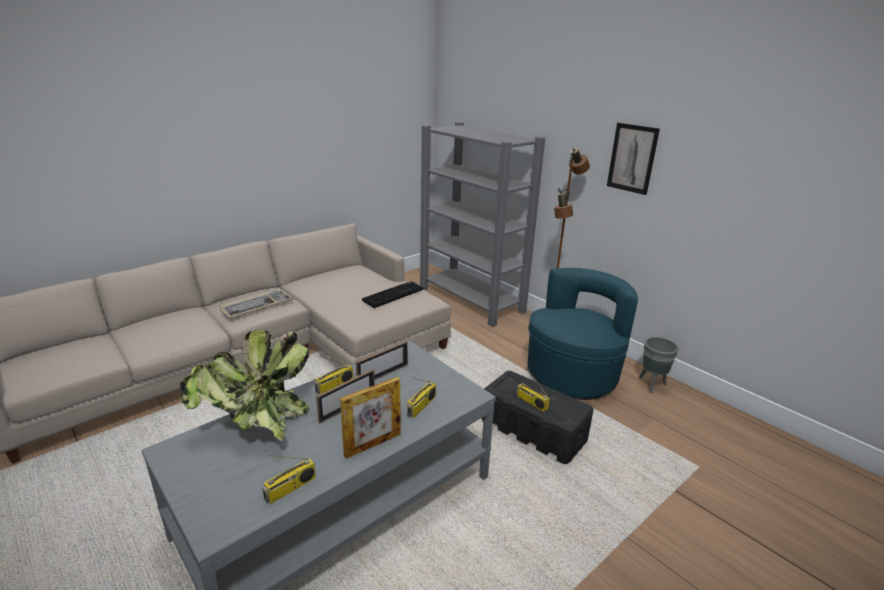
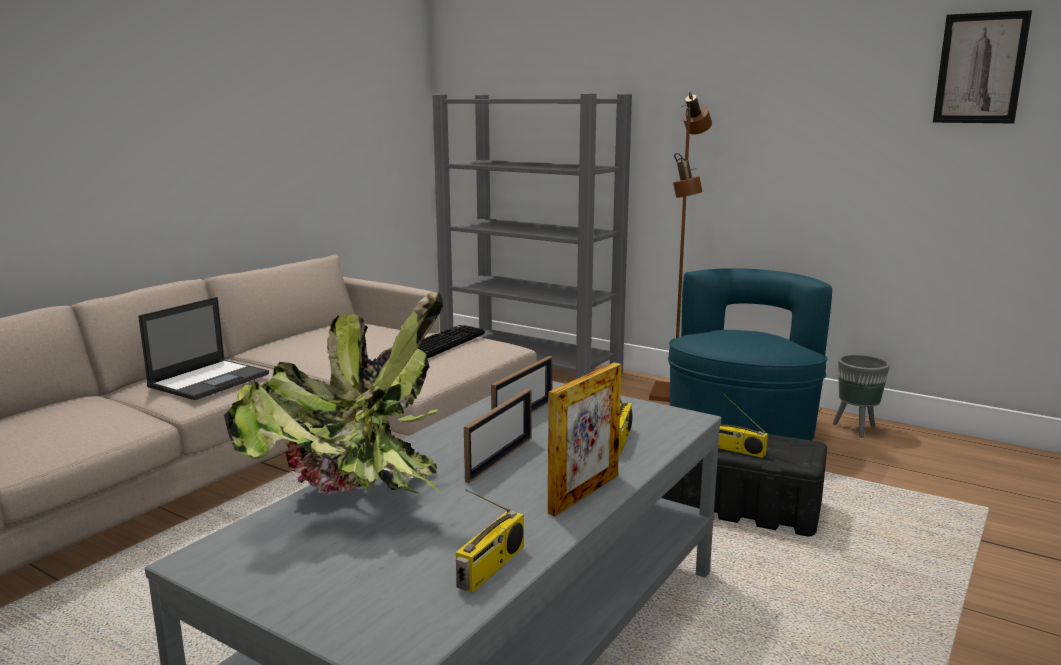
camera: 15 degrees left, 10 degrees down
keyboard [220,289,293,319] -> laptop [138,297,269,400]
radio [315,356,353,394] -> none
picture [607,123,660,195] -> picture moved to [933,10,1032,124]

